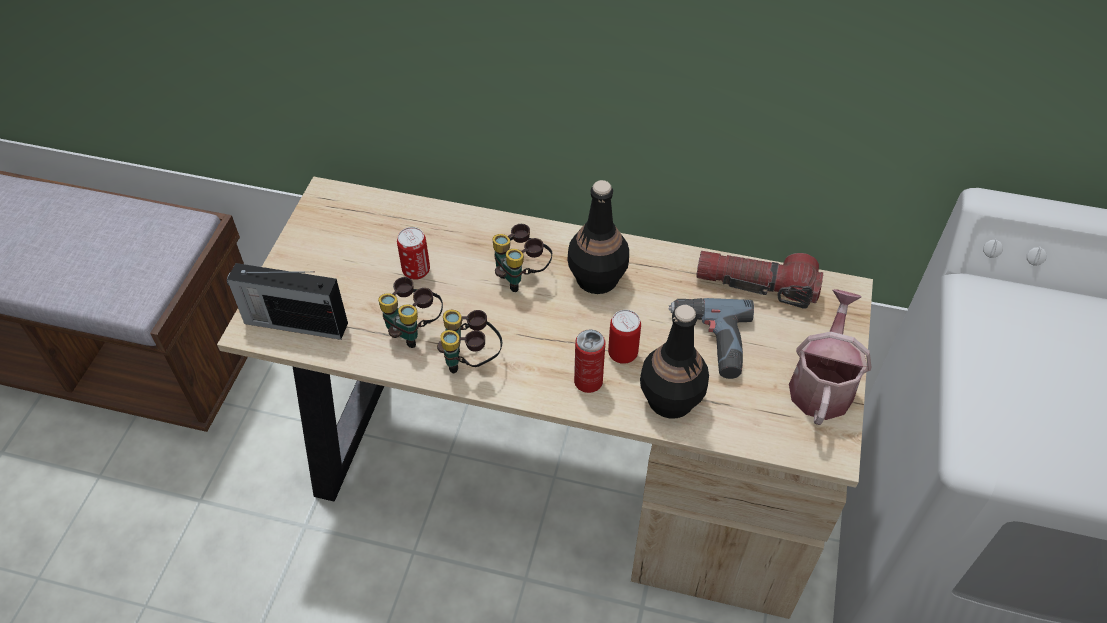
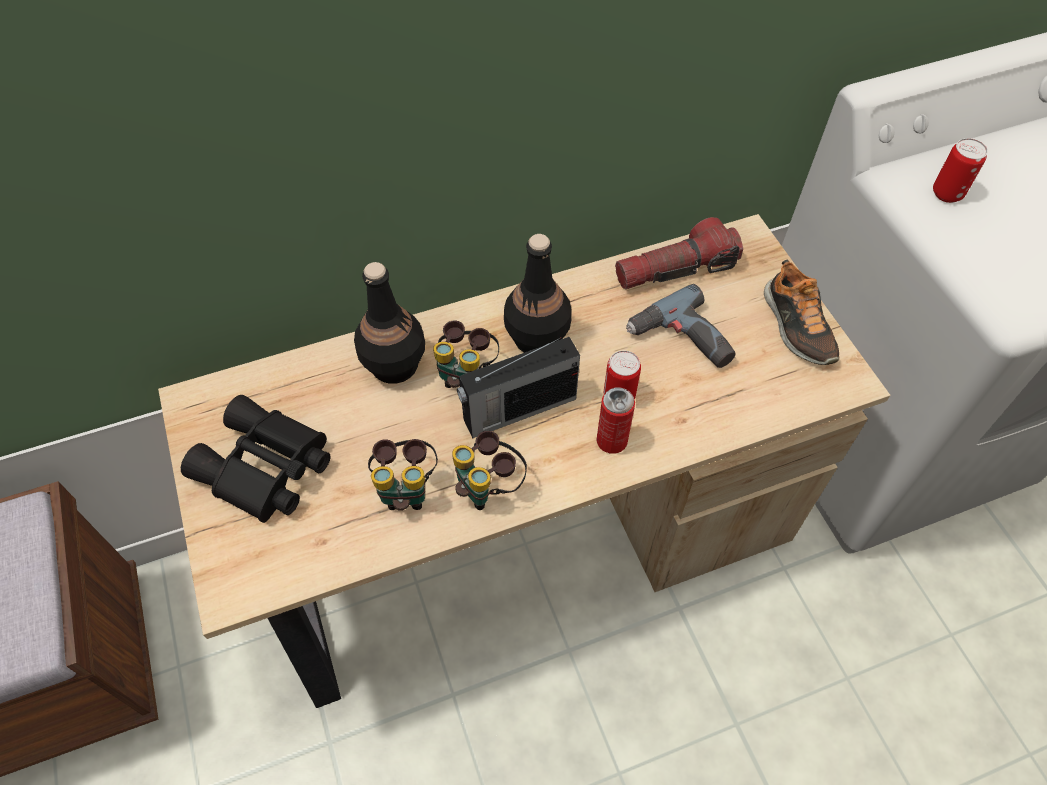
camera: 35 degrees left, 5 degrees up
radio [227,263,348,340] -> radio moved to [457,337,580,438]
can [397,227,430,280] -> can moved to [933,138,988,203]
black bottle [640,305,709,419] -> black bottle moved to [354,262,425,384]
watering can [789,289,871,425] -> shoe [764,260,839,365]
none -> black binoculars [181,395,331,523]

